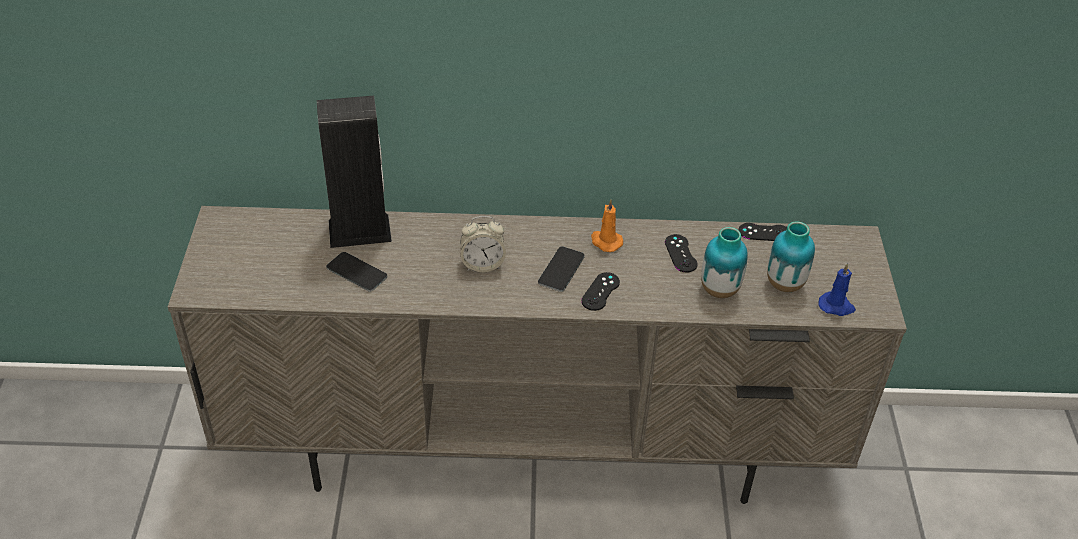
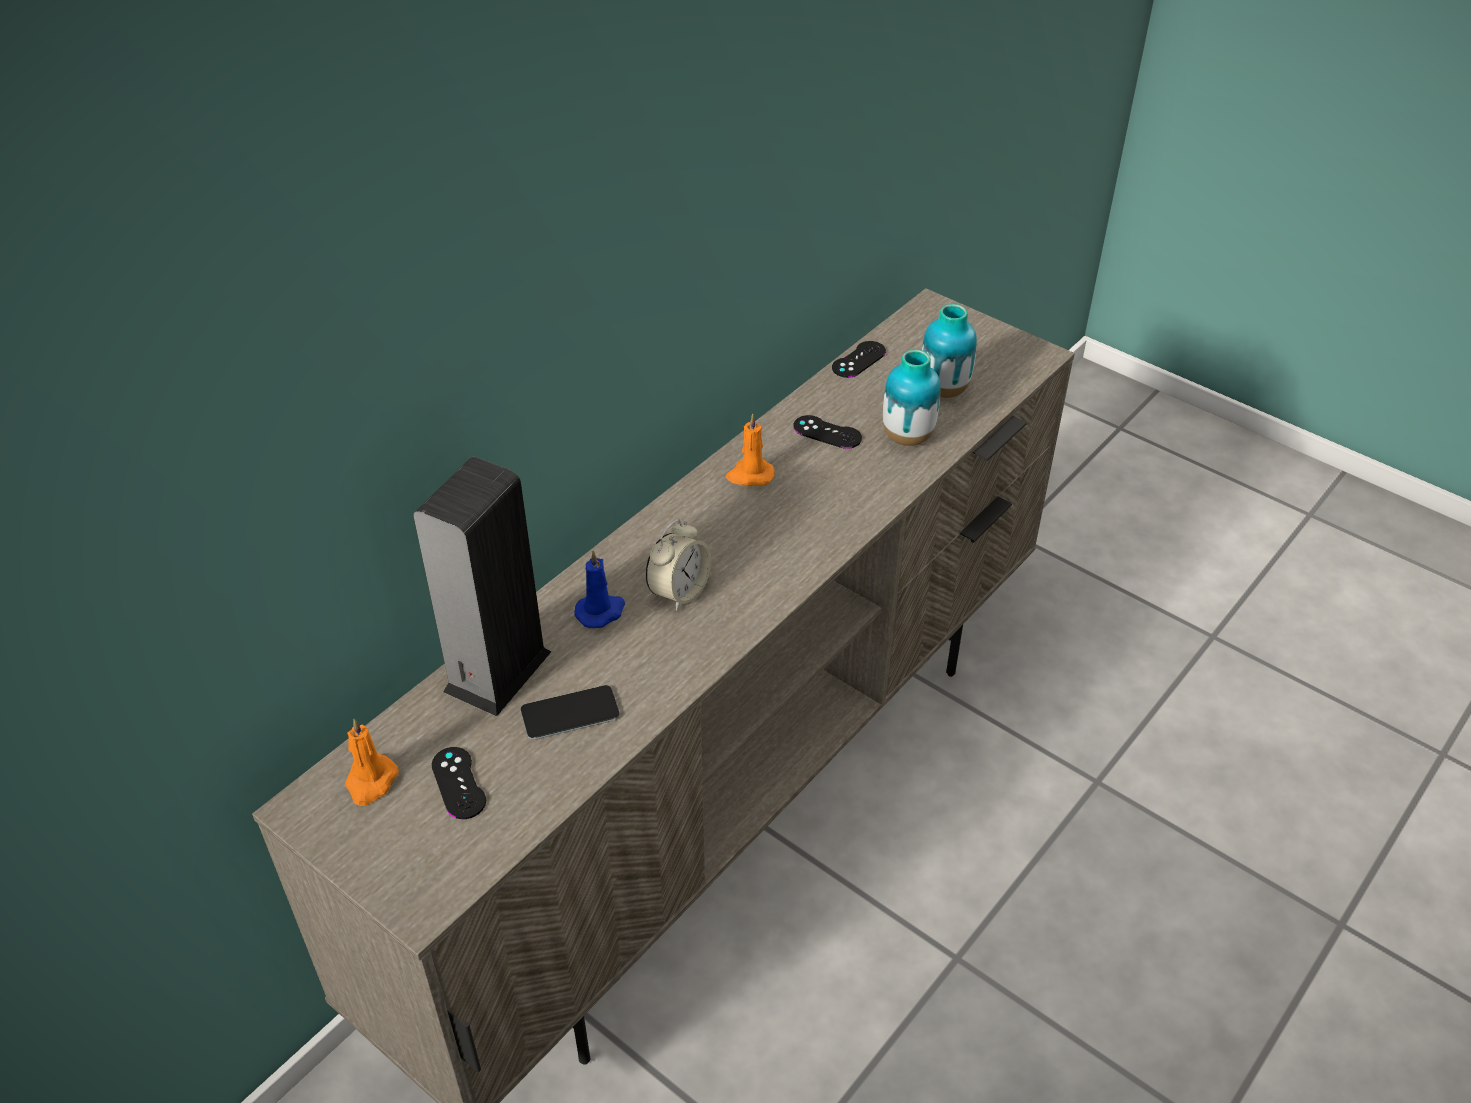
camera: 50 degrees left, 0 degrees up
phone [538,247,585,292] -> none
black game controller [581,272,620,311] -> black game controller moved to [431,747,486,819]
blue candle [819,263,856,316] -> blue candle moved to [574,550,625,628]
none -> orange candle [345,719,399,806]

